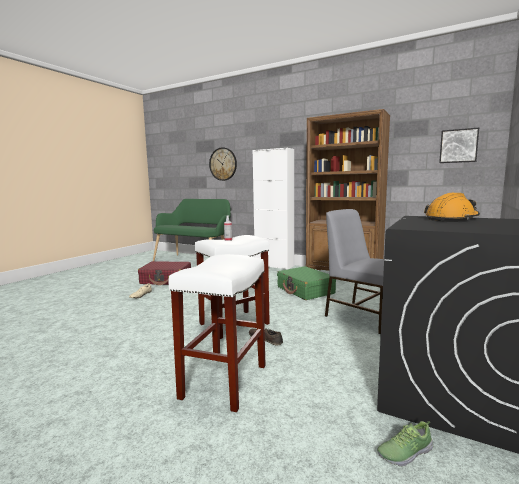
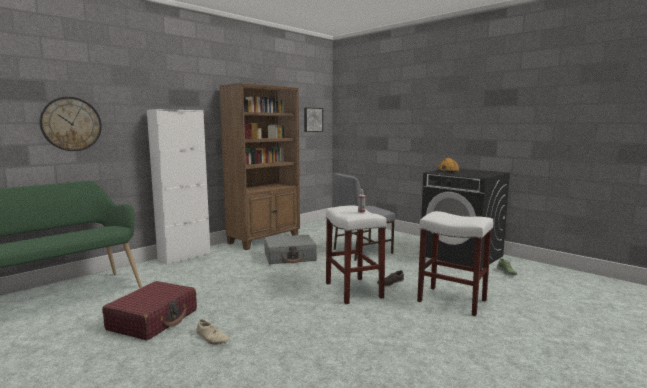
camera: 75 degrees left, 0 degrees up
green suitcase [277,266,336,300] -> grey suitcase [264,235,317,264]

